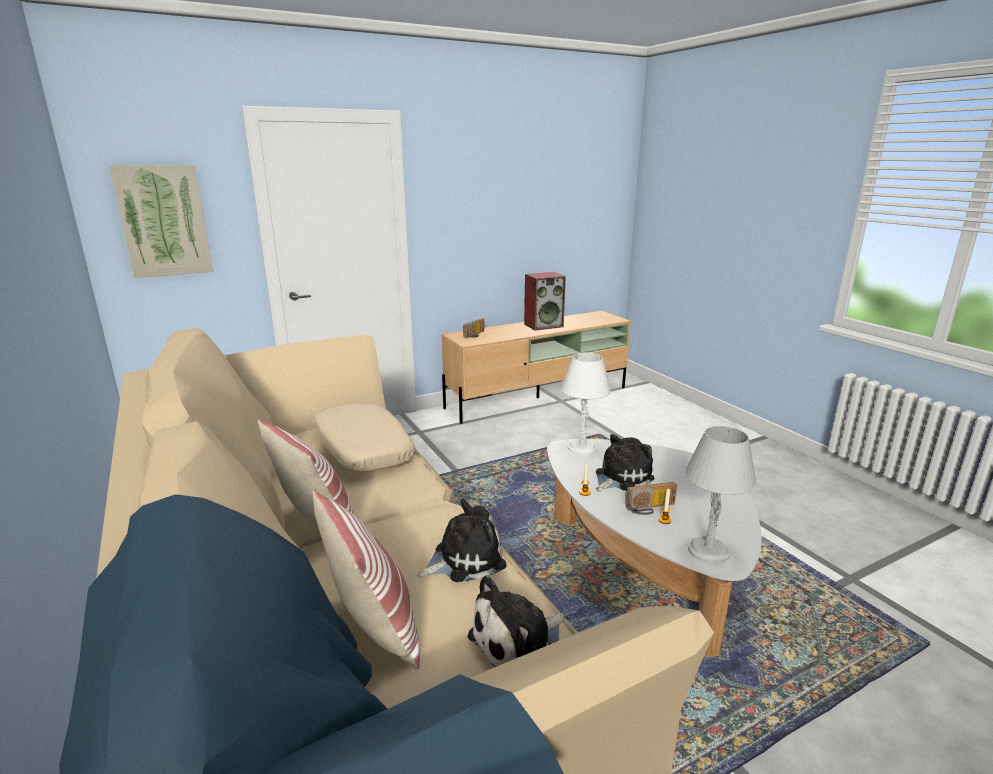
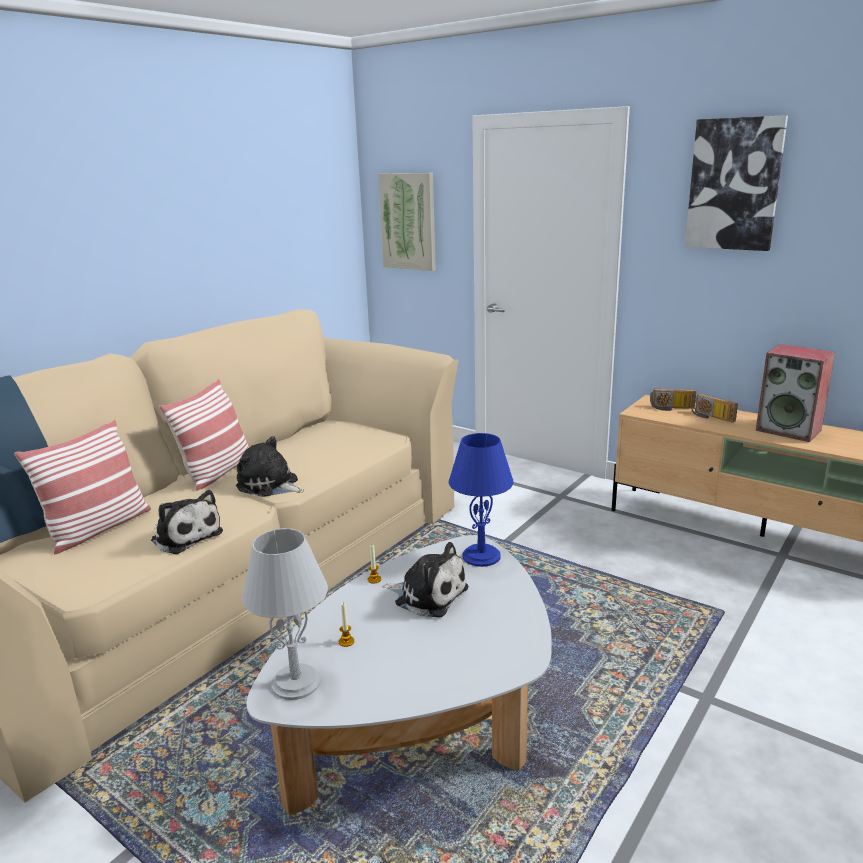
camera: 65 degrees right, 0 degrees up
beige pillow [312,402,416,472] -> none
plush toy [468,575,565,667] -> plush toy moved to [236,436,305,497]
white table lamp [561,353,611,455] -> blue table lamp [449,433,514,567]
radio [625,482,677,515] -> radio moved to [691,394,738,423]
none -> picture [685,115,788,251]

